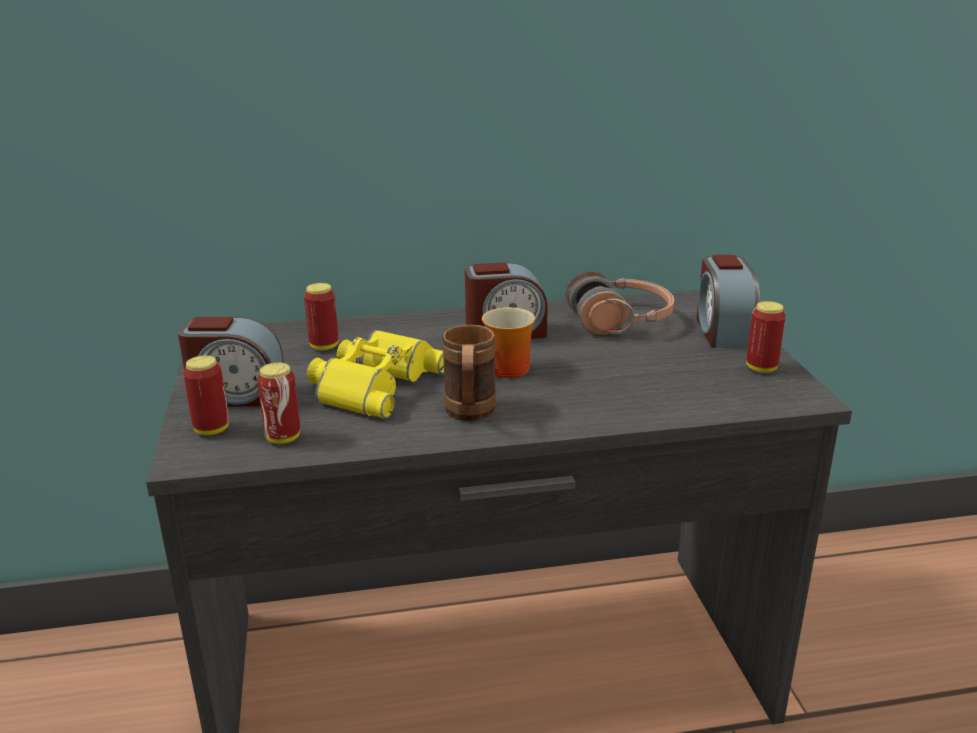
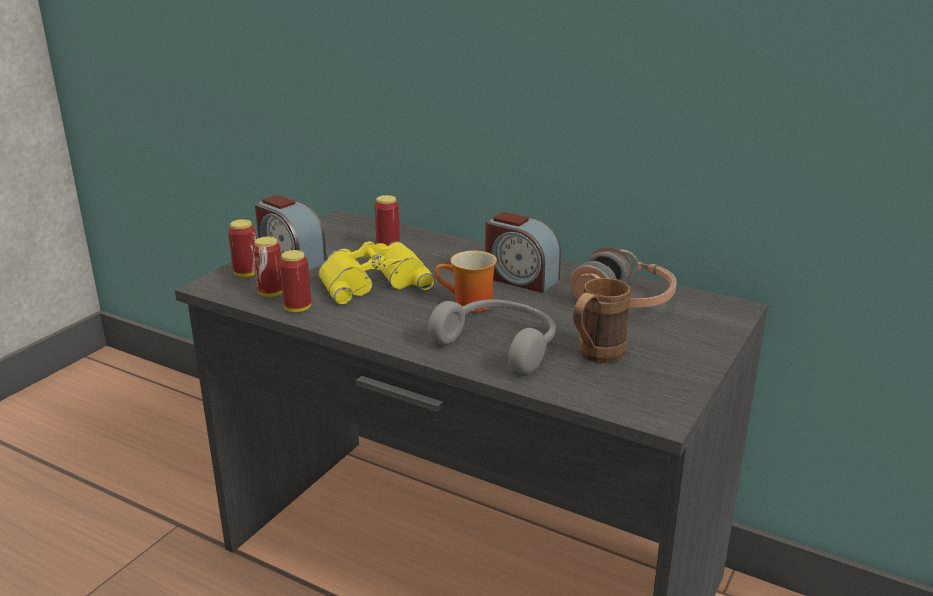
camera: 40 degrees right, 0 degrees up
brown mug [442,325,496,421] -> brown mug moved to [573,278,631,363]
alarm clock [696,255,760,348] -> none
can [746,301,786,373] -> can moved to [279,250,311,313]
none -> grey headphones [428,299,556,374]

